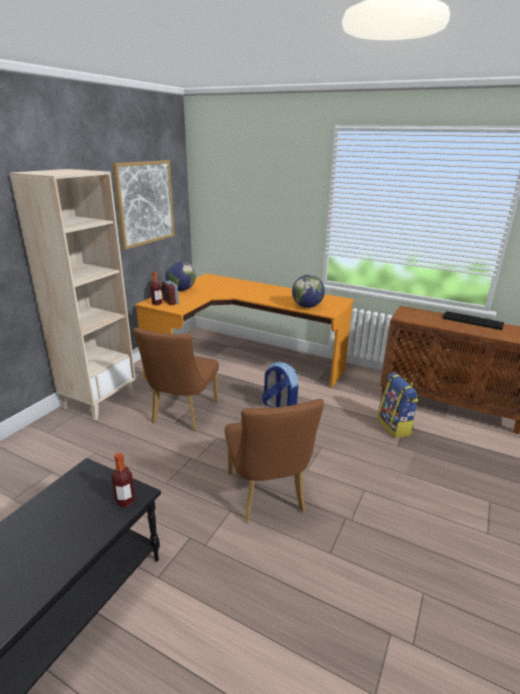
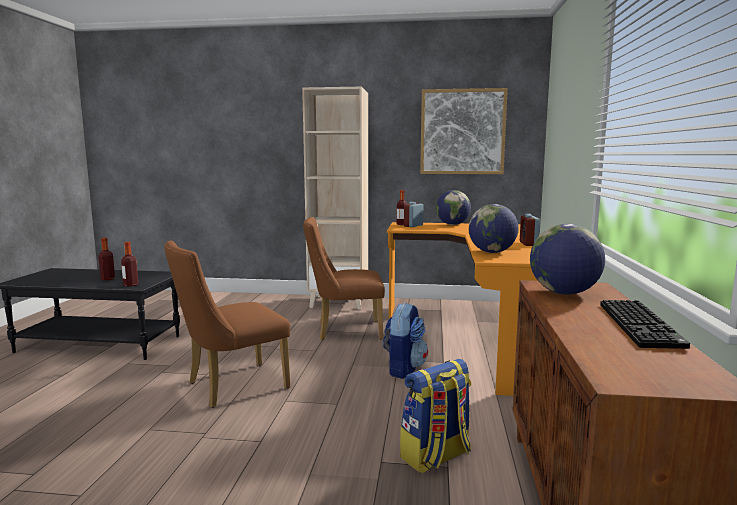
camera: 70 degrees right, 15 degrees down
none -> bottle [98,238,115,280]
none -> alarm clock [520,214,540,246]
none -> globe [530,224,605,295]

